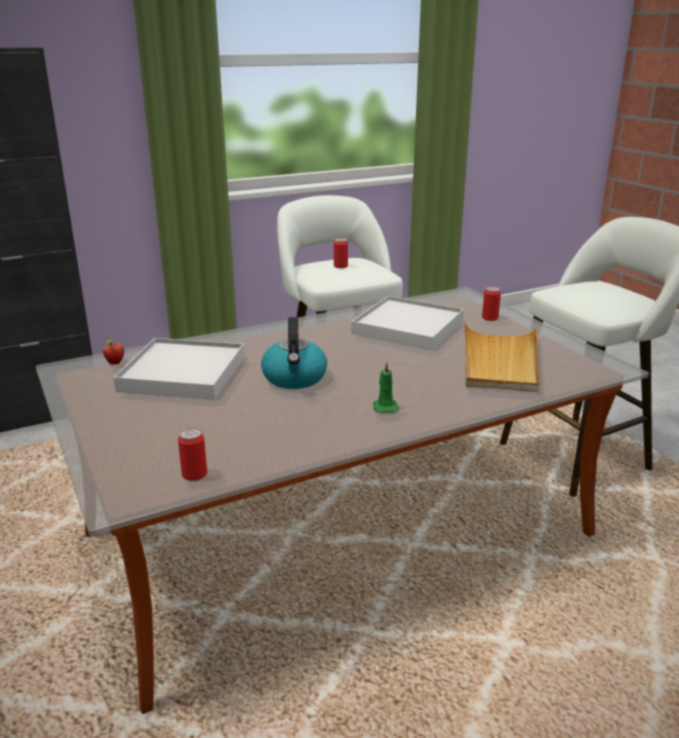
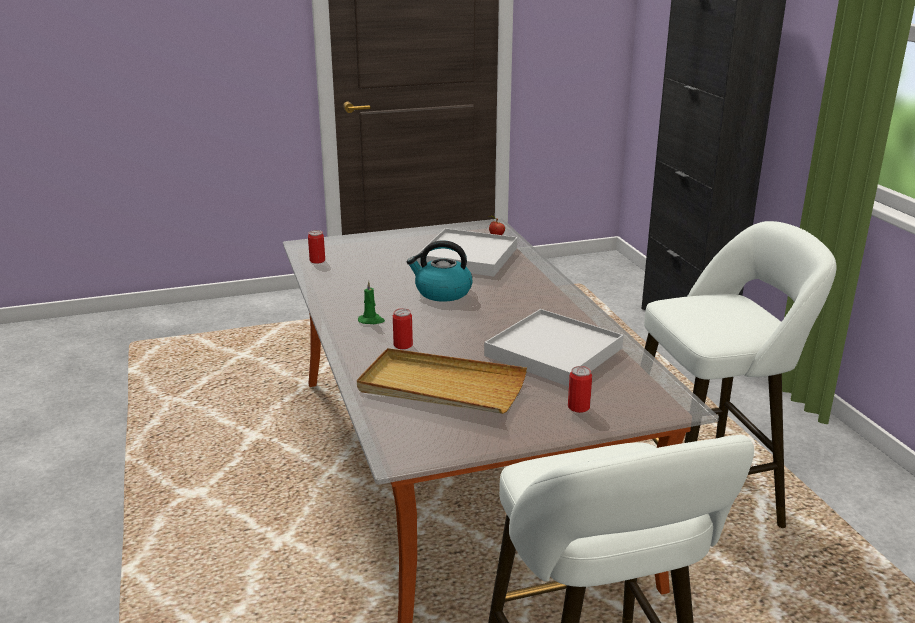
camera: 100 degrees right, 0 degrees up
can [334,238,348,268] -> can moved to [393,308,413,349]

